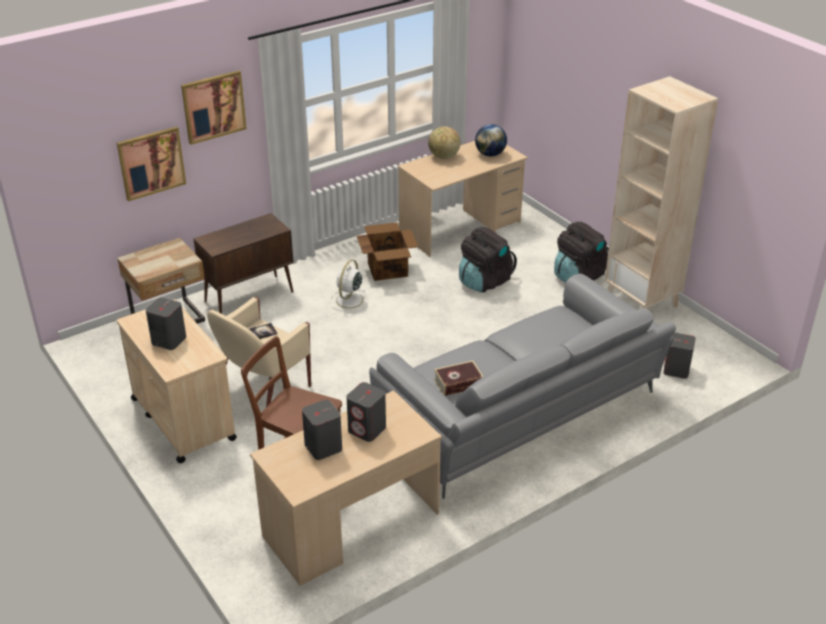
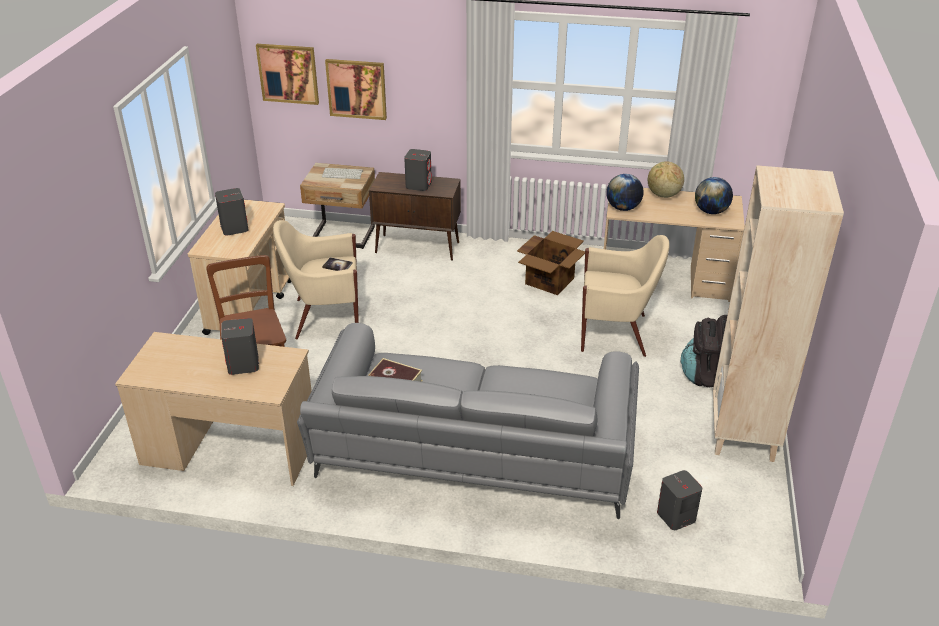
camera: 45 degrees right, 0 degrees up
picture [181,70,247,145] -> picture moved to [256,44,319,105]
grey speaker [302,399,342,460] -> grey speaker moved to [404,149,432,191]
white fan [330,260,368,313] -> none
black backpack [459,227,517,292] -> beige armchair [581,235,669,357]
none -> keyboard [322,168,363,179]
none -> globe [606,174,643,211]

